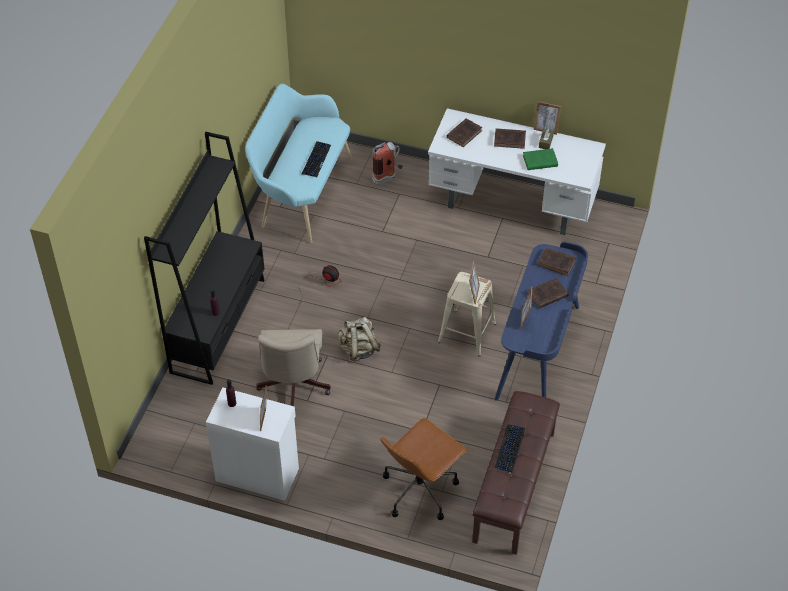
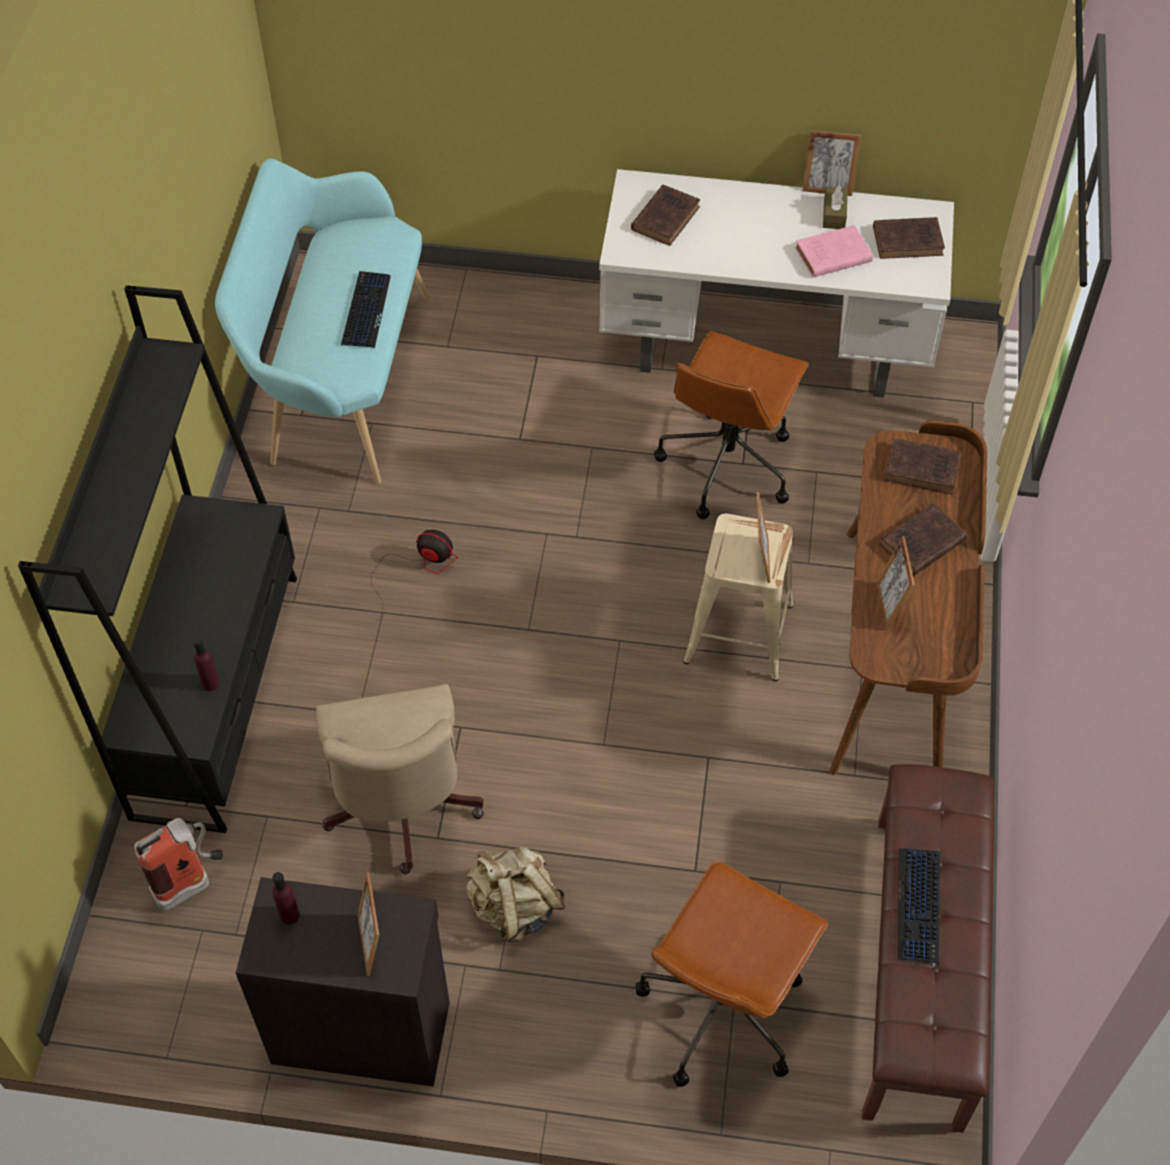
camera: 10 degrees left, 5 degrees up
white cabinet [206,388,299,501] -> black cabinet [236,877,450,1087]
beige backpack [338,317,381,361] -> beige backpack moved to [466,846,565,942]
fire extinguisher [372,142,403,185] -> fire extinguisher moved to [134,818,223,910]
brown book [494,128,526,149] -> brown book moved to [873,217,945,259]
blue desk [495,242,588,400] -> brown desk [829,420,987,775]
green book [523,148,558,170] -> pink book [795,225,873,277]
none -> brown office chair [654,331,809,519]

